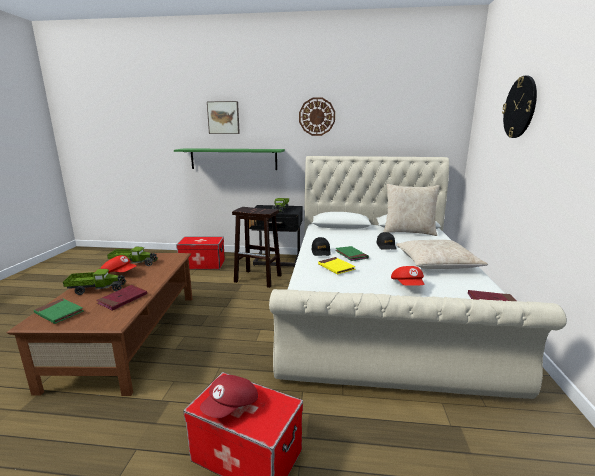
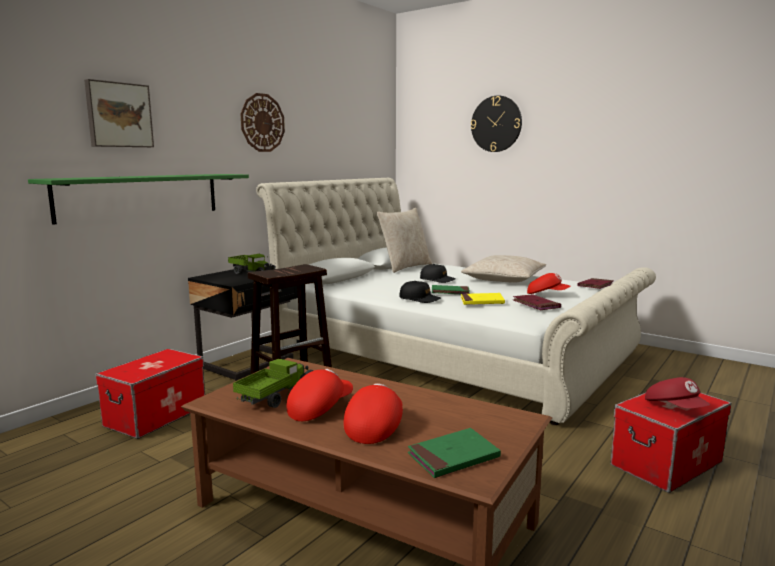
camera: 60 degrees left, 5 degrees down
toy truck [63,269,126,295] -> red cap [343,383,403,444]
red book [96,285,147,311] -> red book moved to [513,294,561,310]

